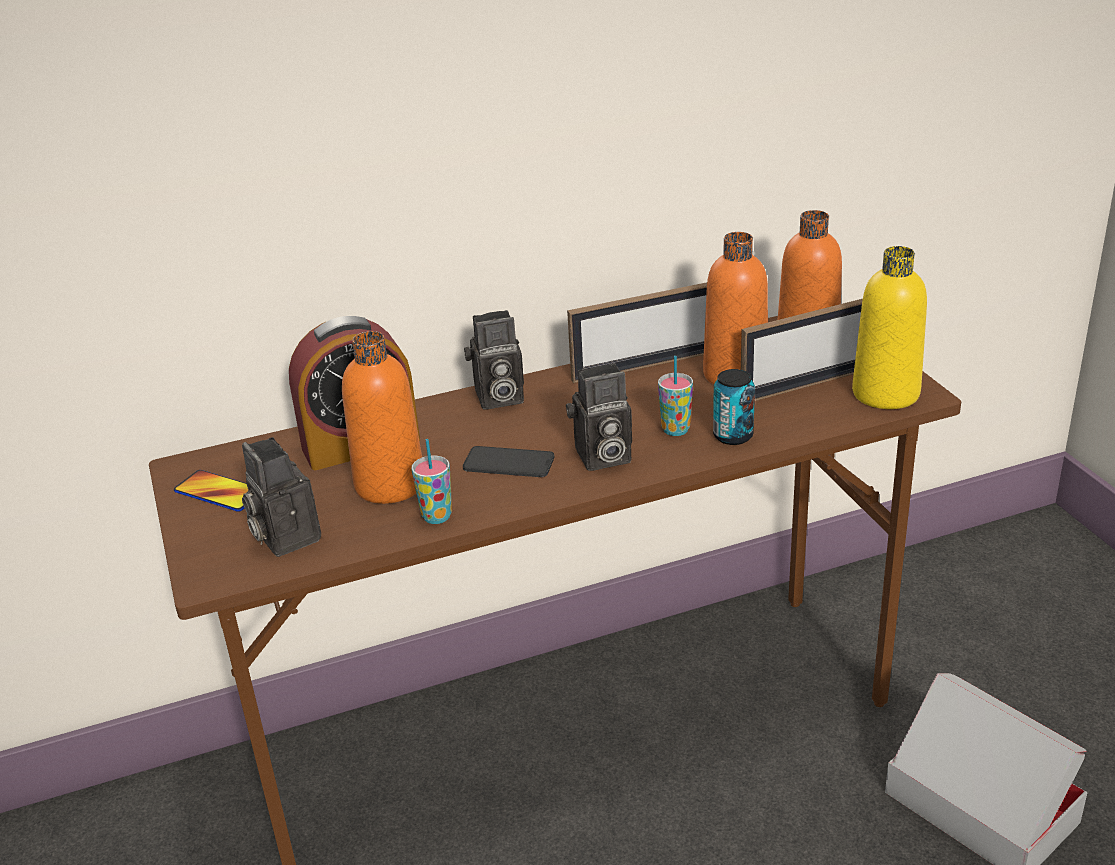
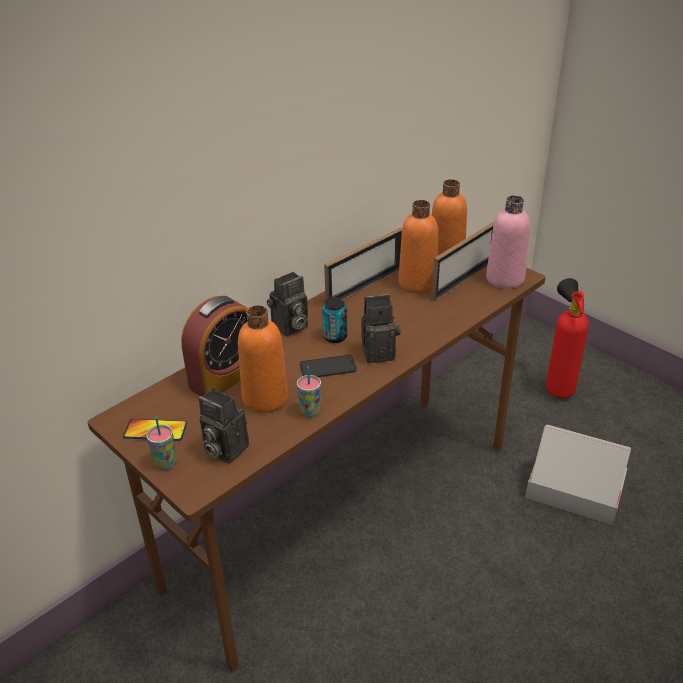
camera: 25 degrees left, 5 degrees up
camera [566,363,632,471] -> camera turned 150 degrees counterclockwise [361,294,401,363]
cup [658,356,693,436] -> cup moved to [146,417,176,470]
can [713,369,755,445] -> can moved to [322,297,347,343]
yellow bottle [852,246,927,409] -> pink bottle [486,195,530,289]
none -> fire extinguisher [546,278,589,398]

